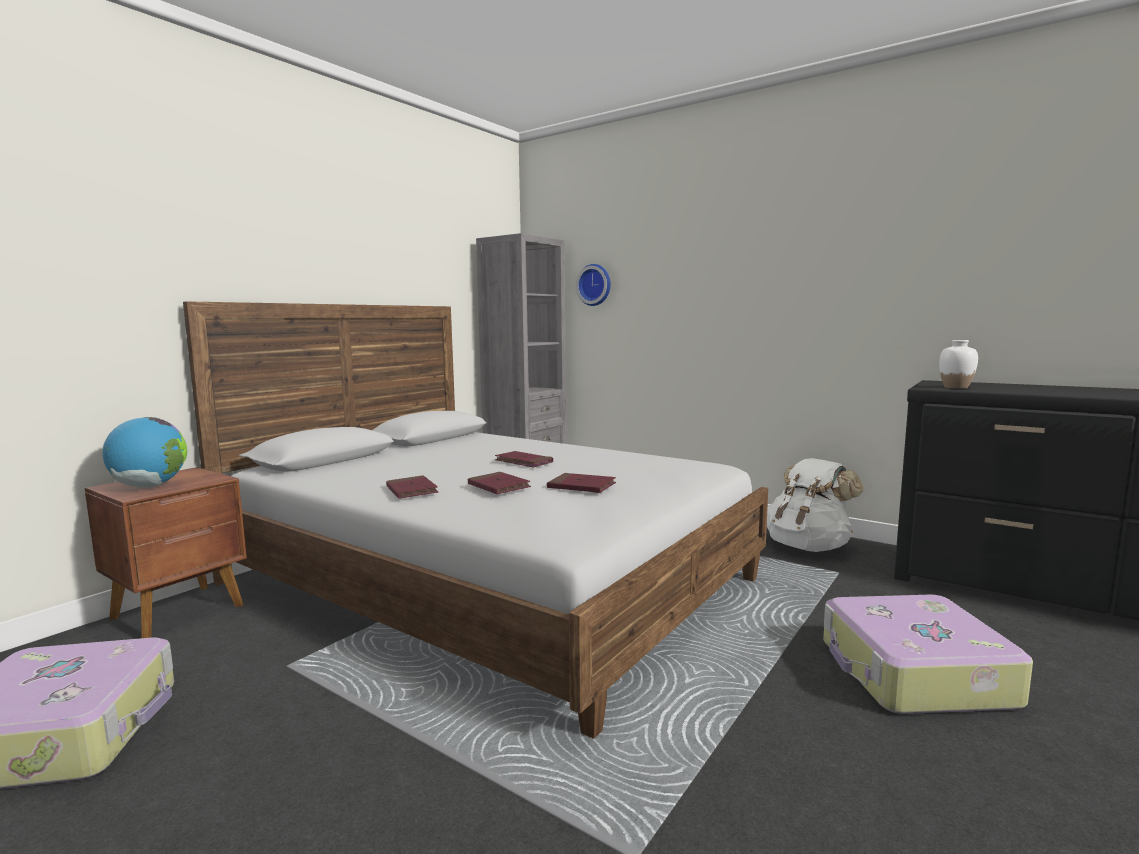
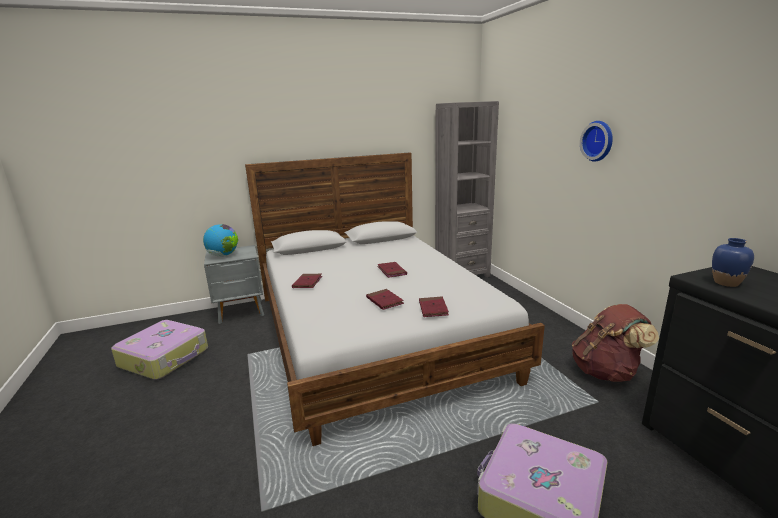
camera: 35 degrees right, 10 degrees up
brown nightstand [85,467,247,638] -> grey nightstand [204,245,264,324]
red book [468,472,531,494] -> red book moved to [419,296,449,317]
wall clock [576,264,611,306] -> wall clock moved to [580,121,613,162]
white backpack [767,458,864,552] -> brown backpack [572,304,659,382]
white vase [939,340,978,389] -> blue vase [712,238,754,287]

